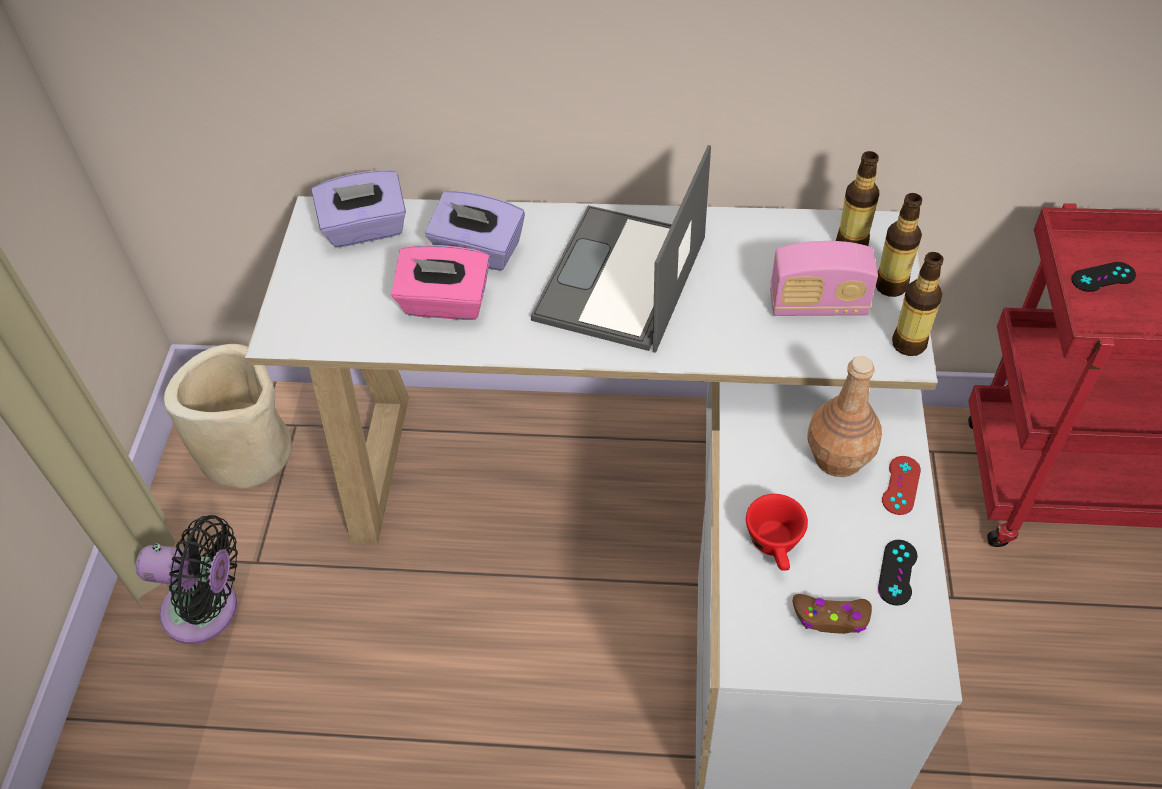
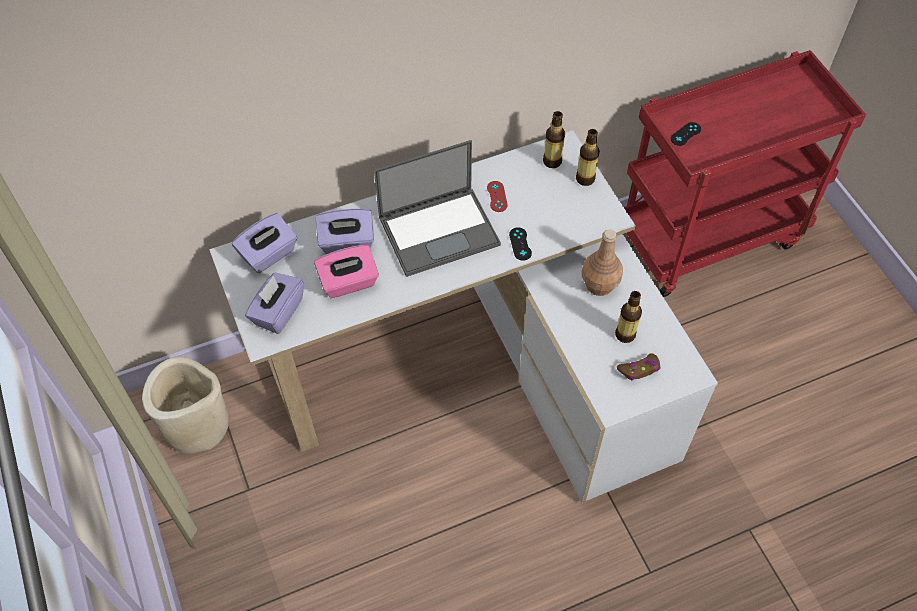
camera: 30 degrees left, 5 degrees up
black fan [136,515,238,644] -> none
laptop [531,145,711,353] -> laptop turned 105 degrees counterclockwise [374,140,501,277]
red cup [746,494,808,571] -> none
radio [770,241,878,316] -> none
black game controller [878,540,917,606] -> black game controller moved to [509,227,532,261]
red game controller [882,456,921,515] -> red game controller moved to [487,181,508,212]
bottle [892,252,944,356] -> bottle moved to [615,291,642,343]
none -> purple tissue box [245,273,304,334]

